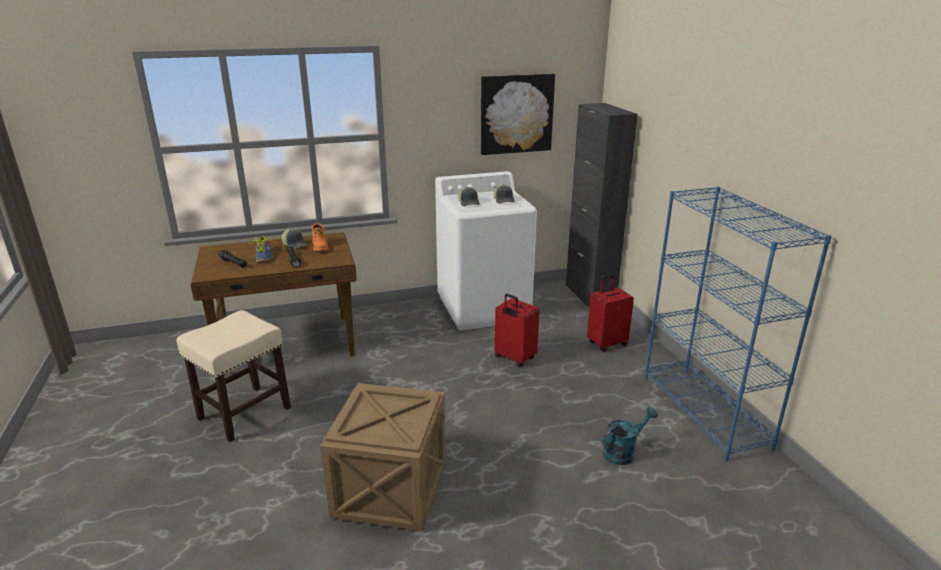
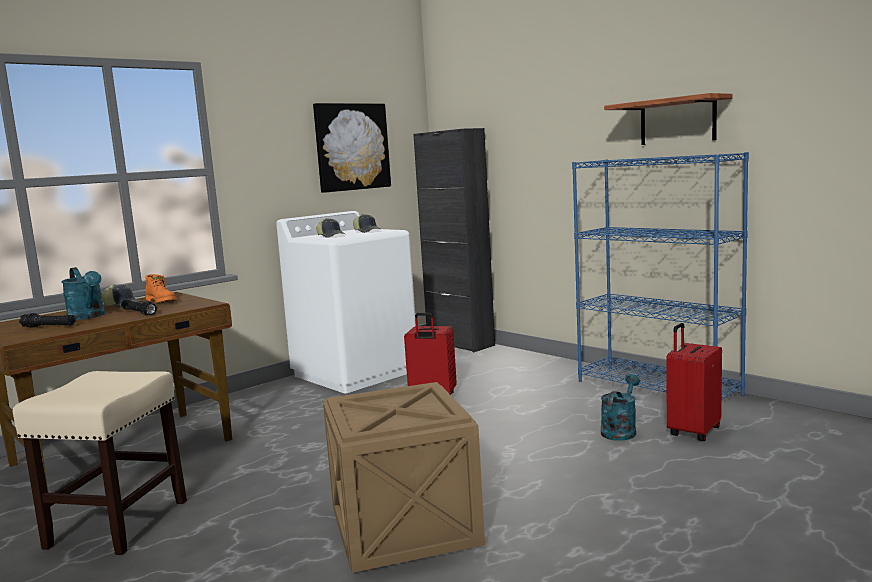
camera: 25 degrees left, 15 degrees down
shoe [249,236,273,262] -> turquoise watering can [61,267,105,320]
red suitcase [587,275,634,352] -> red suitcase moved to [666,323,722,441]
none -> shelf [604,93,733,145]

